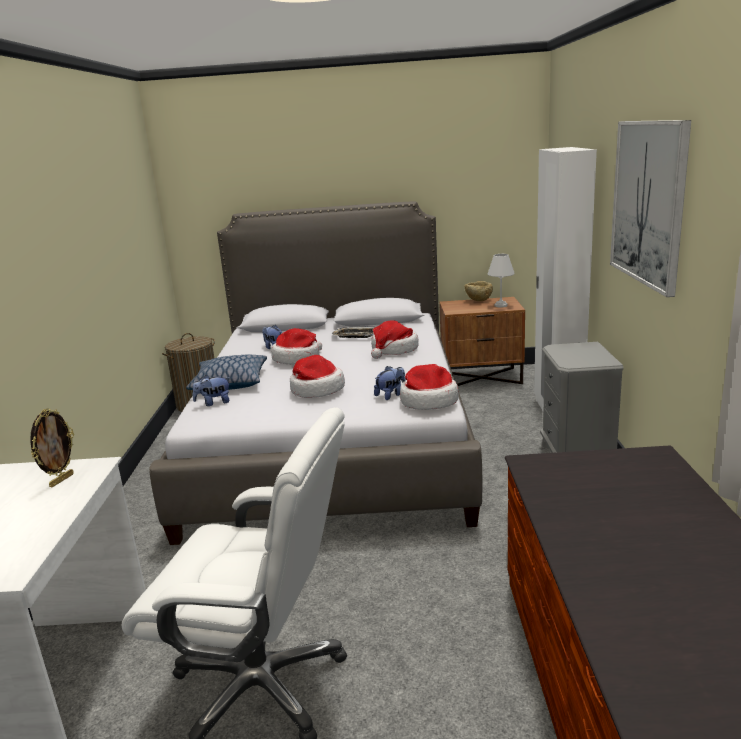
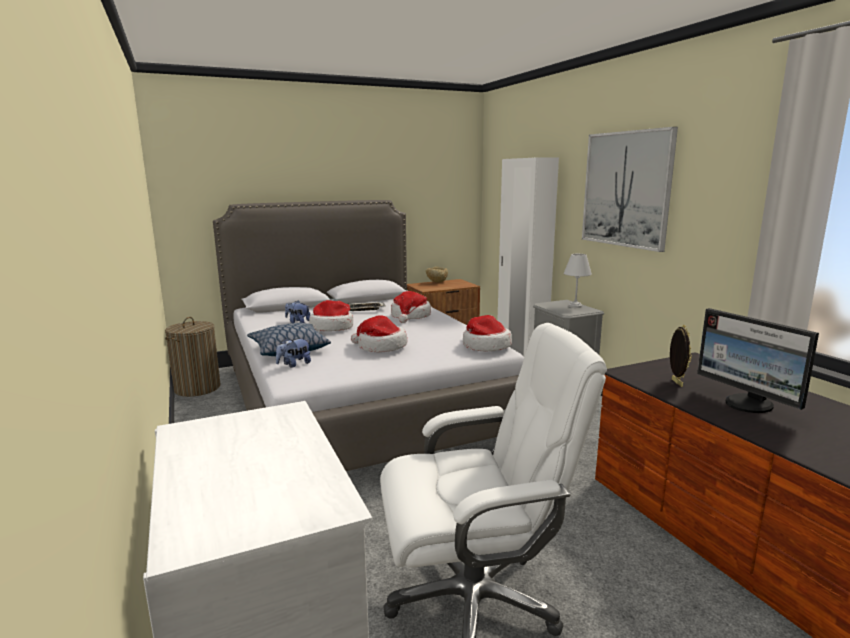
camera: 25 degrees left, 5 degrees down
picture frame [30,408,74,487] -> picture frame moved to [670,325,692,387]
plush toy [374,366,406,400] -> none
white table lamp [488,254,515,307] -> white table lamp moved to [564,254,592,308]
none -> monitor [697,308,819,413]

